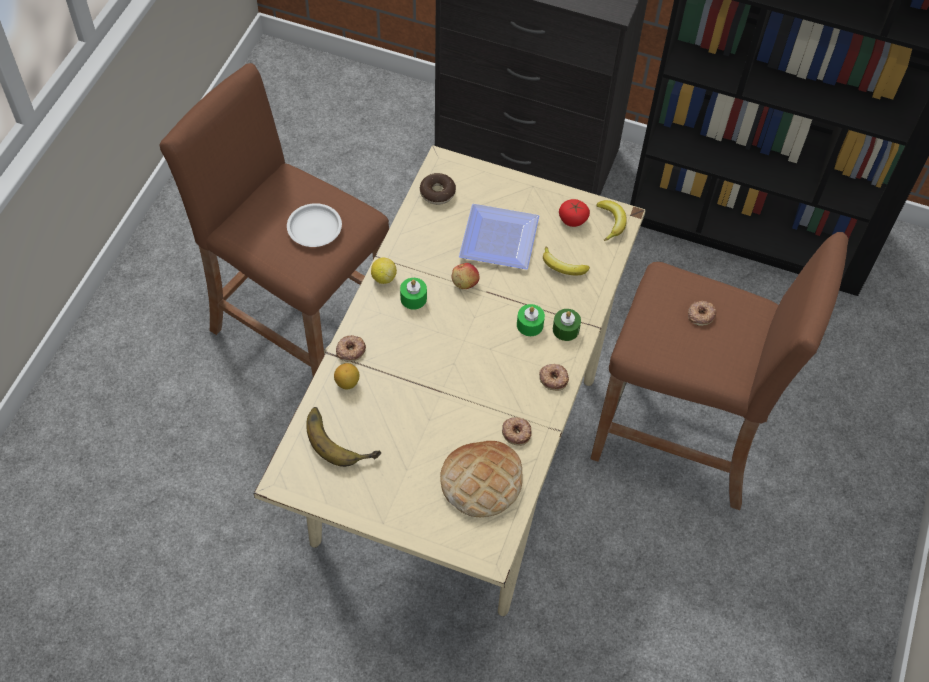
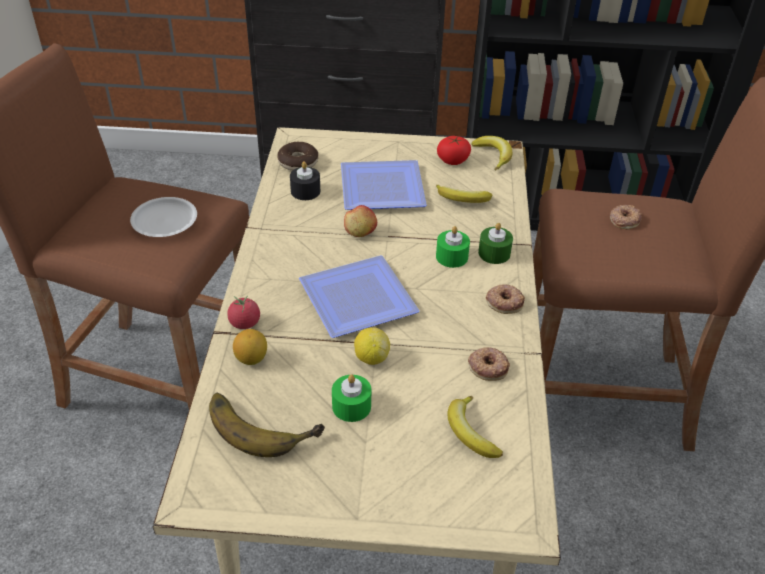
camera: 15 degrees left, 15 degrees down
donut [336,335,366,362] -> tomato [227,296,260,329]
lemon [371,258,397,284] -> lemon moved to [354,327,390,365]
green candle [400,278,427,310] -> green candle moved to [332,374,371,422]
bread [440,441,523,517] -> banana [447,396,503,458]
none -> black candle [290,161,320,200]
none -> plate [299,255,419,338]

